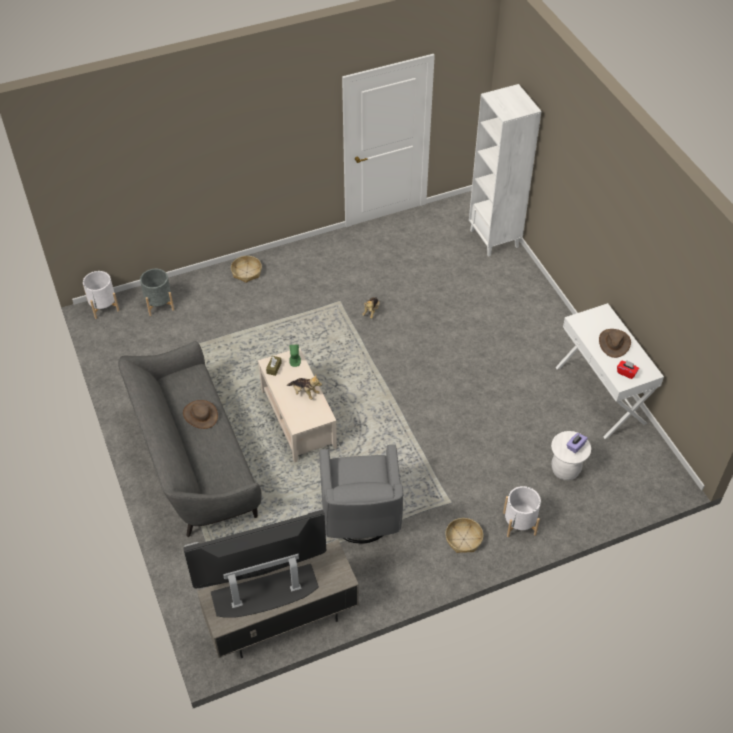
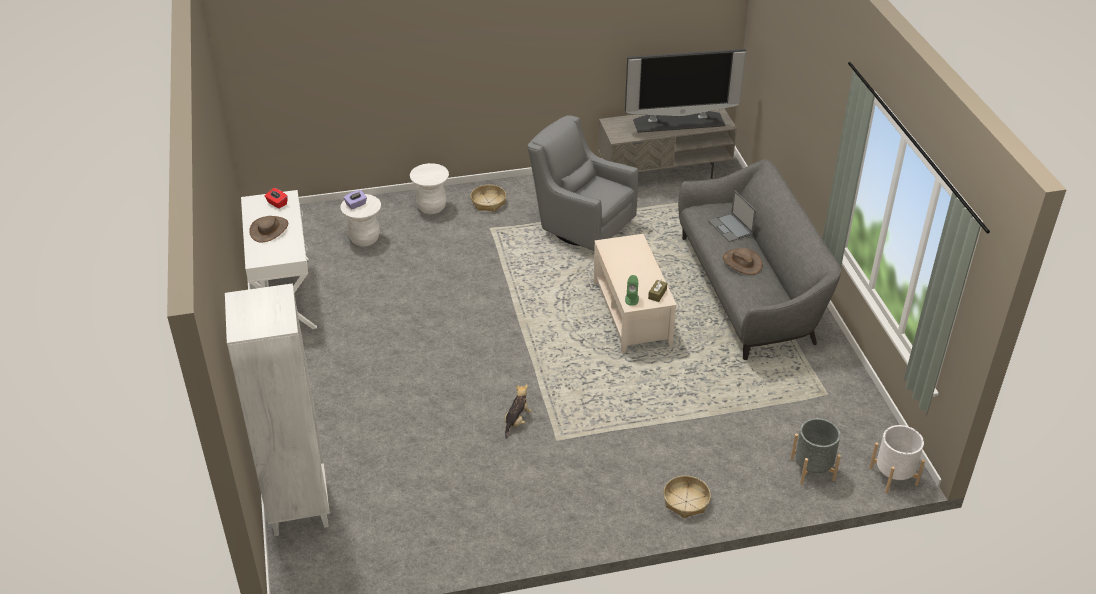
camera: 170 degrees left, 10 degrees down
plush toy [286,375,322,400] -> none
grey armchair [319,444,403,544] -> grey armchair turned 60 degrees counterclockwise [528,115,638,251]
white planter [503,486,541,537] -> white stool [410,163,449,214]
none -> laptop [708,190,756,242]

